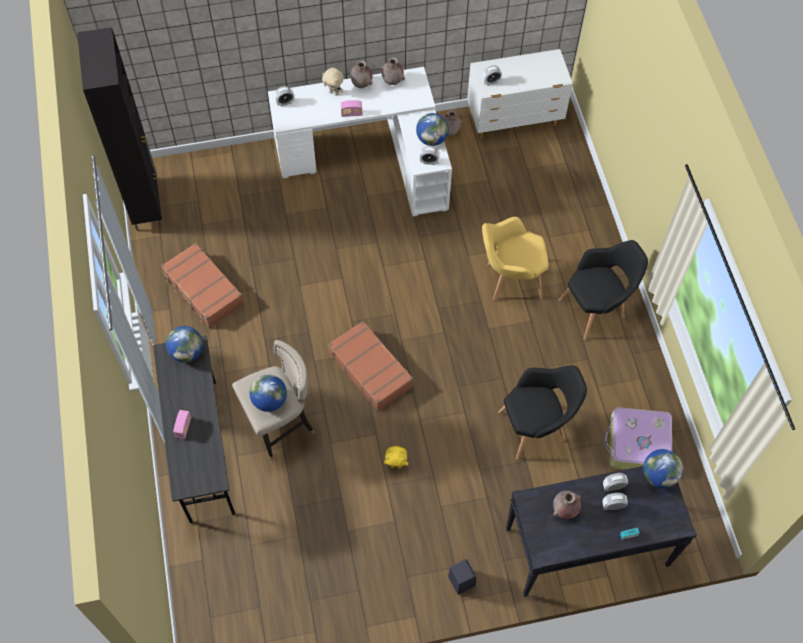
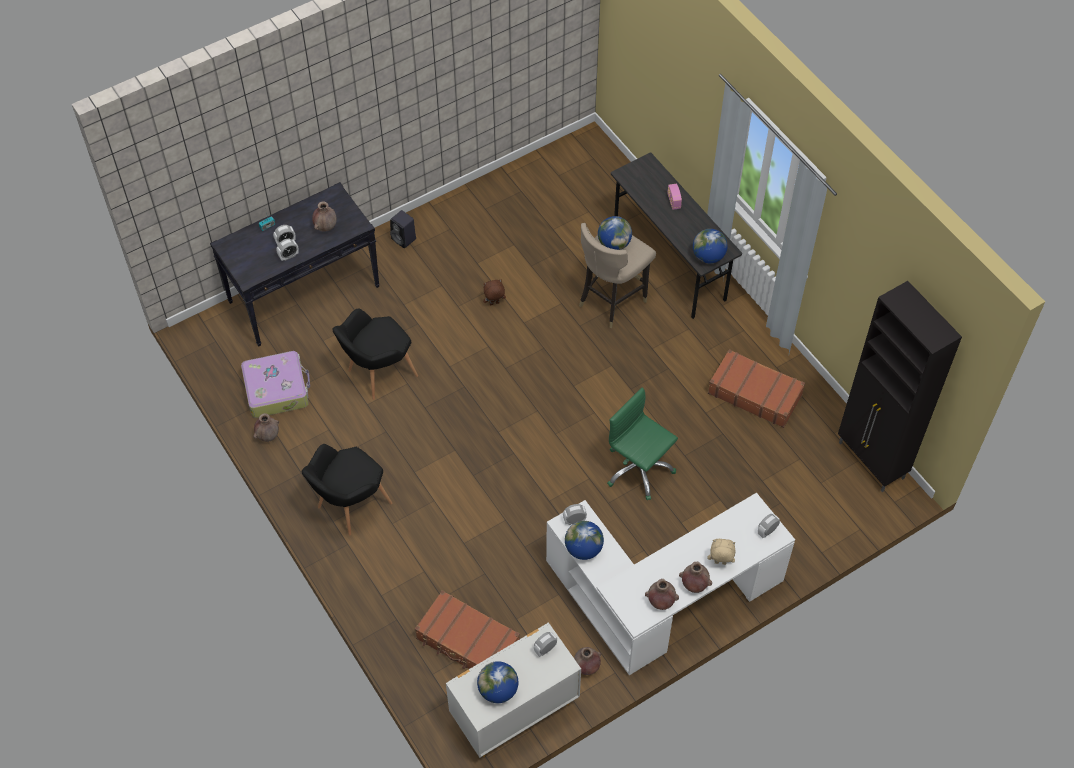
camera: 160 degrees right, 5 degrees down
brown suitcase [328,321,413,412] -> brown suitcase moved to [415,590,520,669]
radio [341,100,363,117] -> none
yellow plush toy [384,446,408,468] -> brown plush toy [483,279,506,305]
yellow armchair [482,217,549,300] -> none
globe [643,449,683,488] -> globe moved to [477,661,518,703]
none -> brown vase [253,413,279,442]
none -> green office chair [607,387,678,500]

